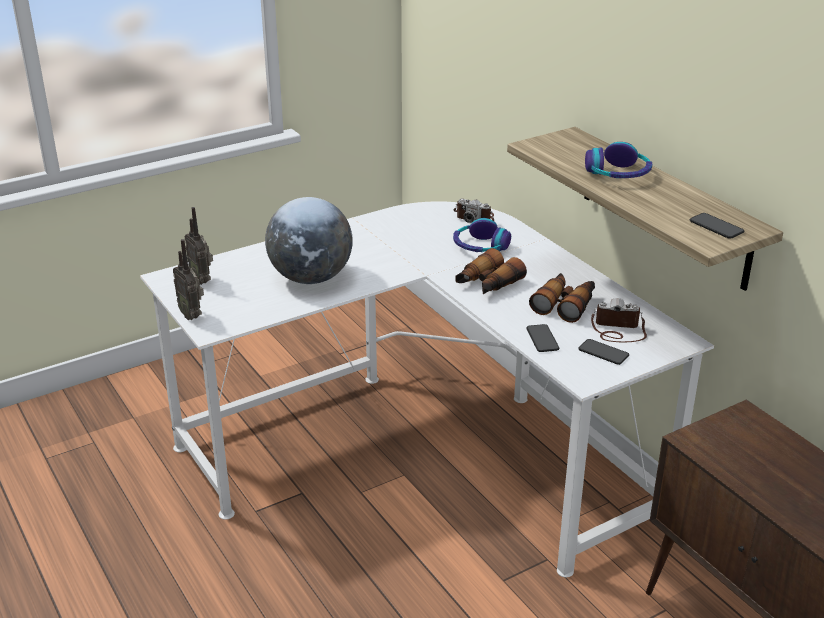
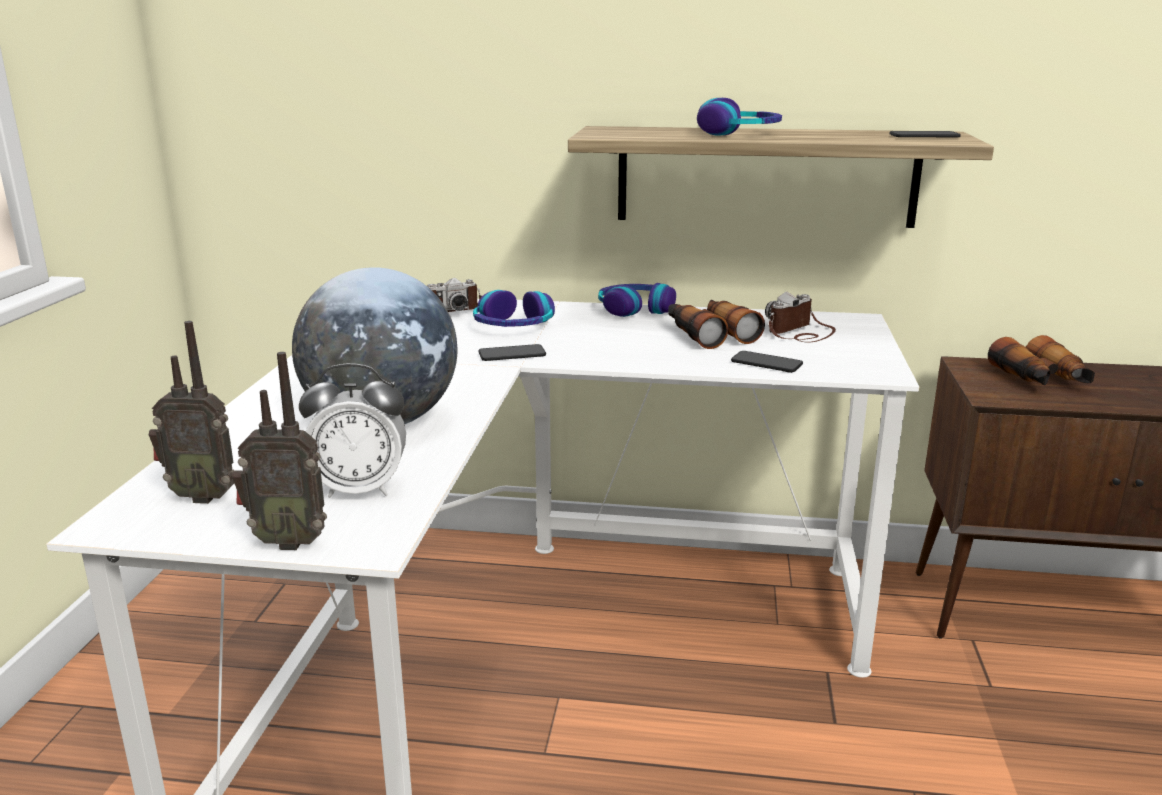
camera: 50 degrees left, 10 degrees down
binoculars [455,248,527,294] -> binoculars moved to [988,335,1095,385]
phone [578,339,629,365] -> phone moved to [478,344,546,361]
none -> alarm clock [299,363,406,498]
none -> headphones [598,283,676,317]

